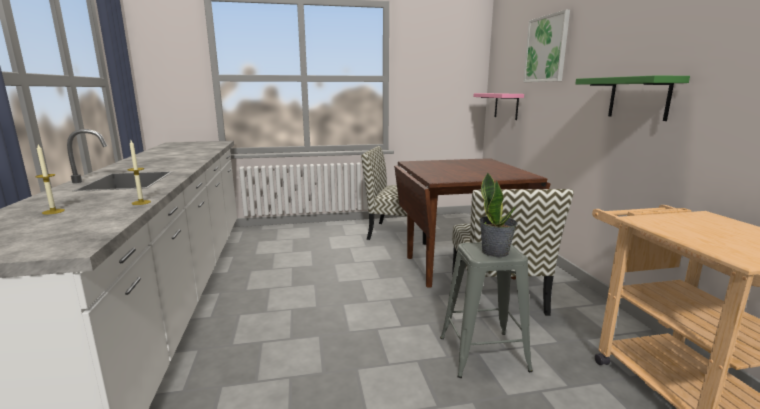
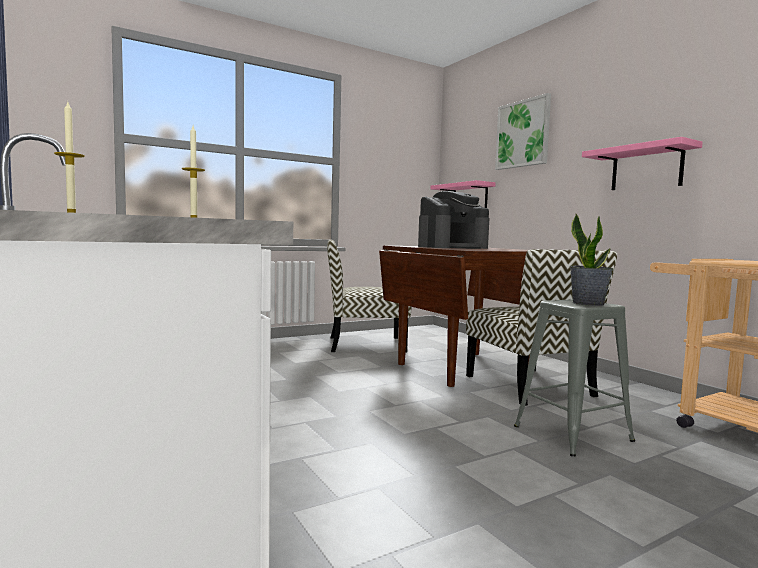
camera: 20 degrees left, 10 degrees down
green shelf [575,75,690,121] -> pink shelf [582,137,703,190]
none -> coffee machine [418,191,489,249]

